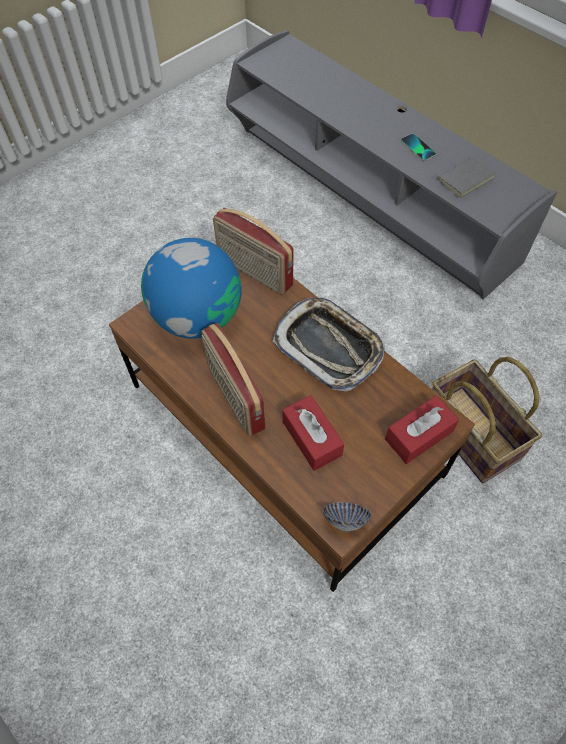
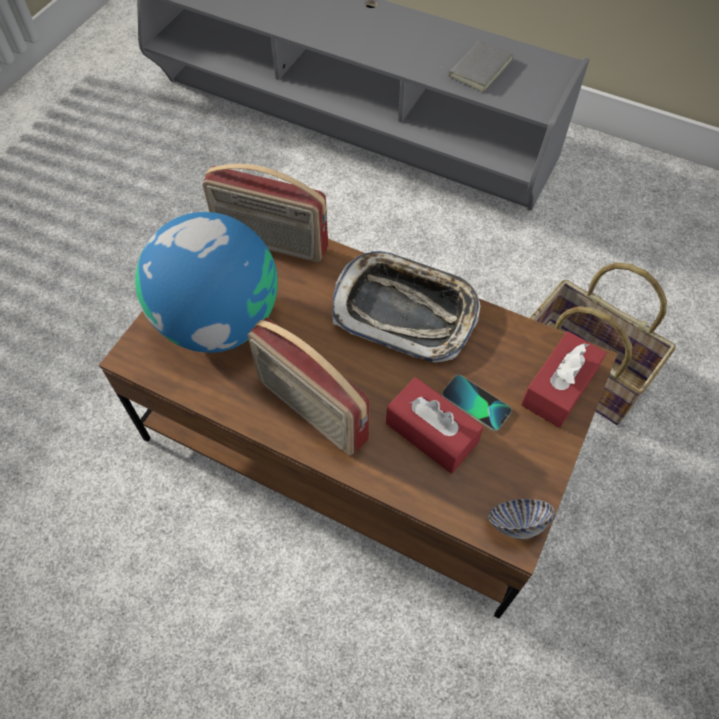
camera: 20 degrees left, 0 degrees up
phone [401,134,436,161] -> phone moved to [442,375,512,431]

